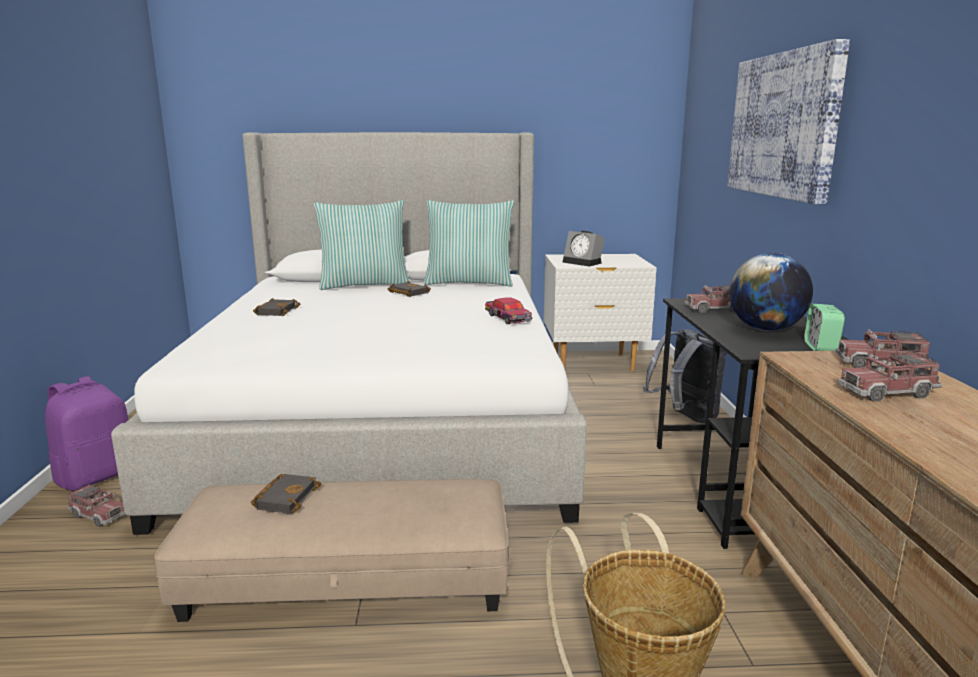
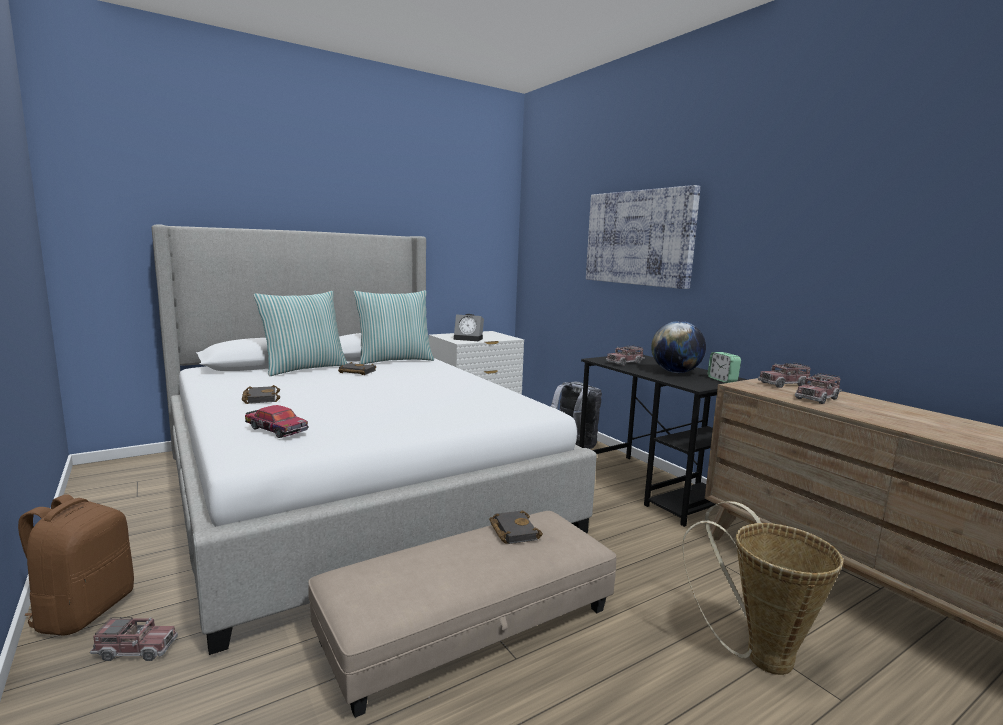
camera: 30 degrees left, 5 degrees down
purple backpack [45,376,128,491] -> brown backpack [18,494,134,636]
black book [251,474,321,514] -> black book moved to [489,510,543,544]
toy car [485,297,532,324] -> toy car moved to [245,405,309,438]

